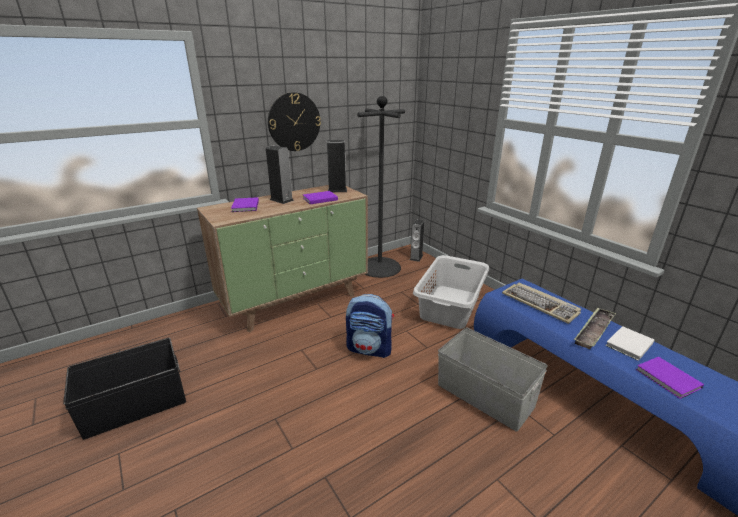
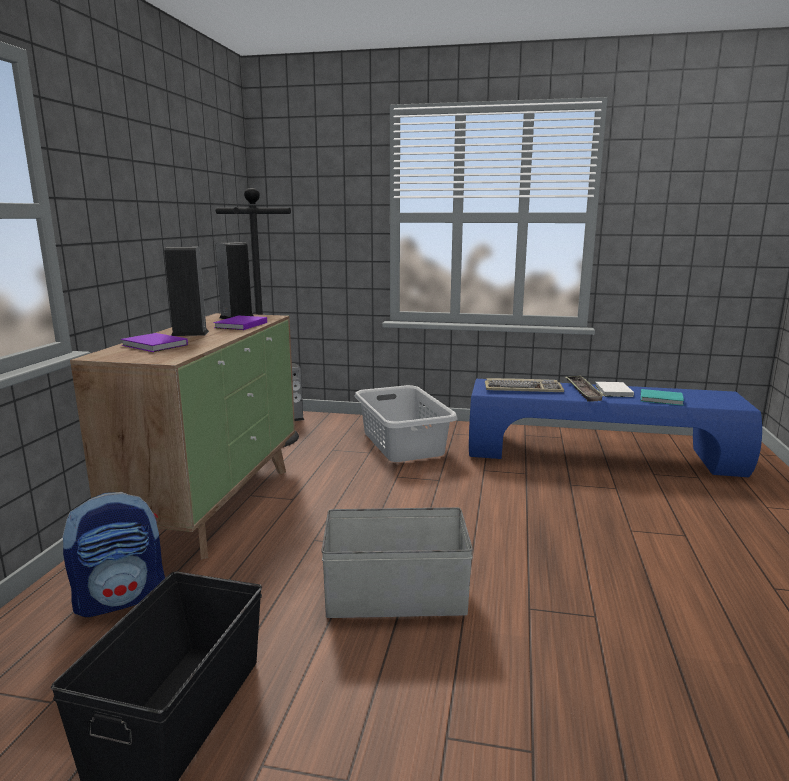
camera: 45 degrees left, 10 degrees down
wall clock [268,92,321,151] -> none
backpack [346,294,394,358] -> backpack moved to [62,492,165,617]
grey storage box [438,328,548,432] -> grey storage box moved to [321,507,473,618]
purple book [636,357,704,399] -> turquoise book [641,389,684,406]

